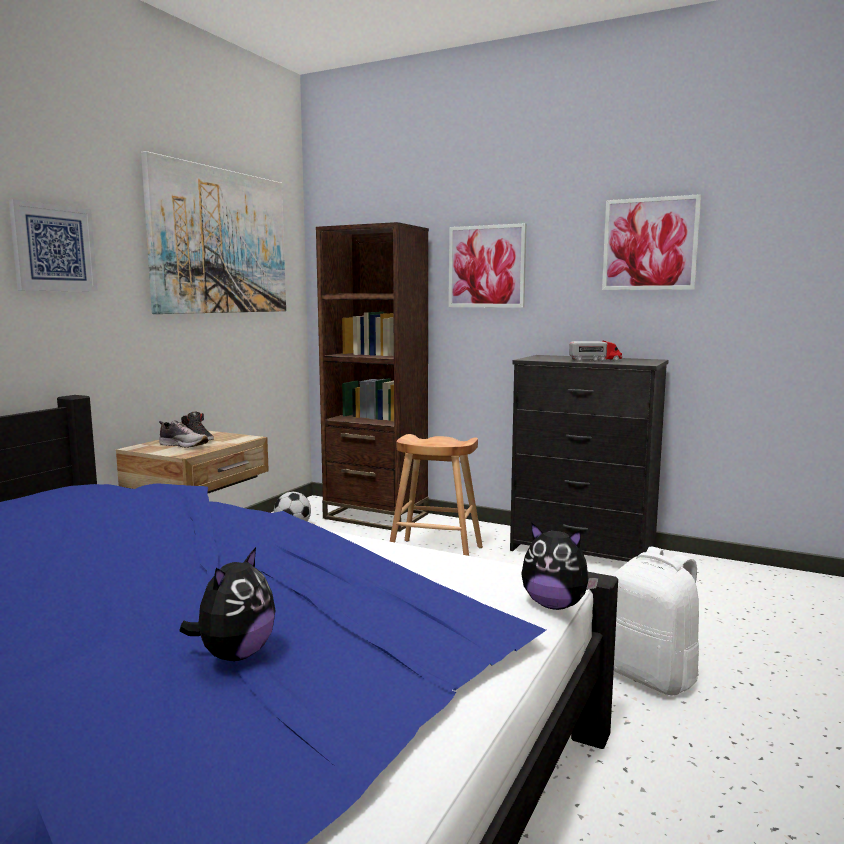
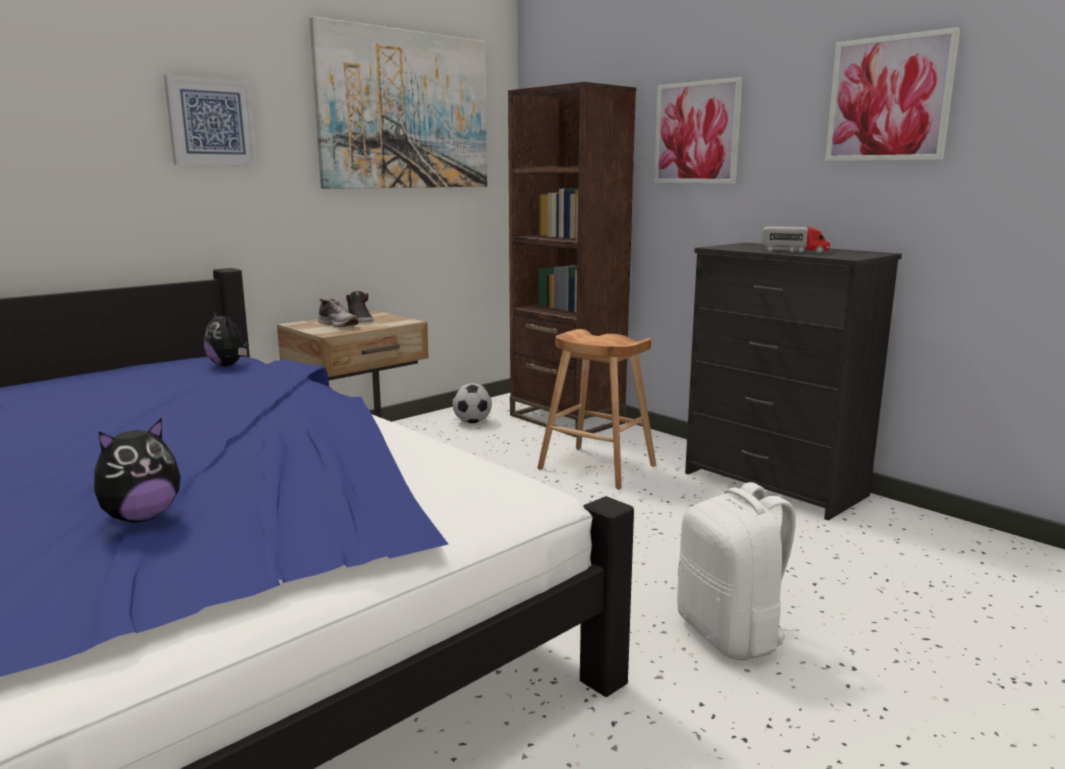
camera: 20 degrees right, 5 degrees up
plush toy [521,523,599,610] -> plush toy moved to [204,311,249,366]

